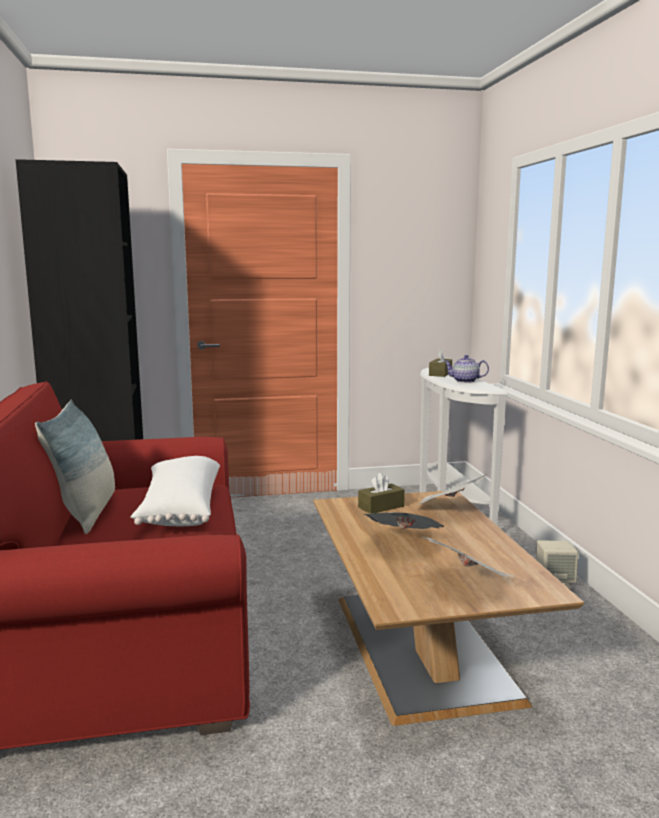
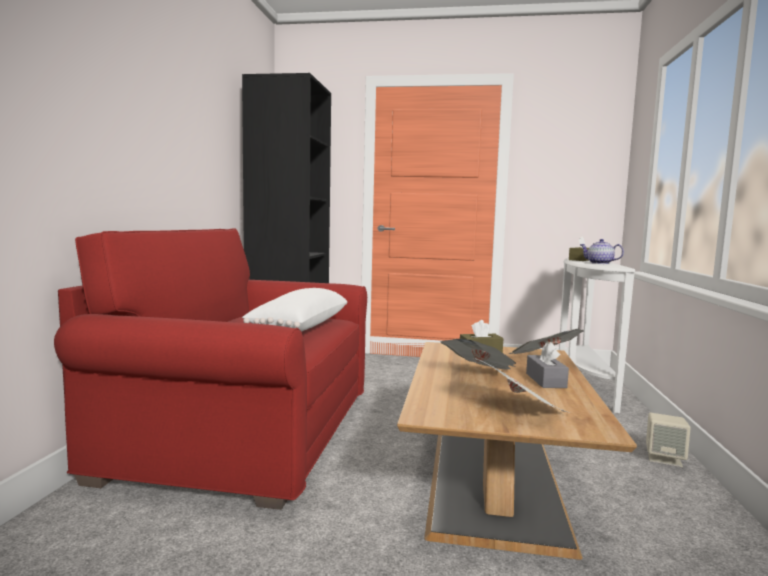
camera: 20 degrees right, 5 degrees down
pillow [35,400,115,534] -> none
none -> grey tissue box [526,342,569,388]

